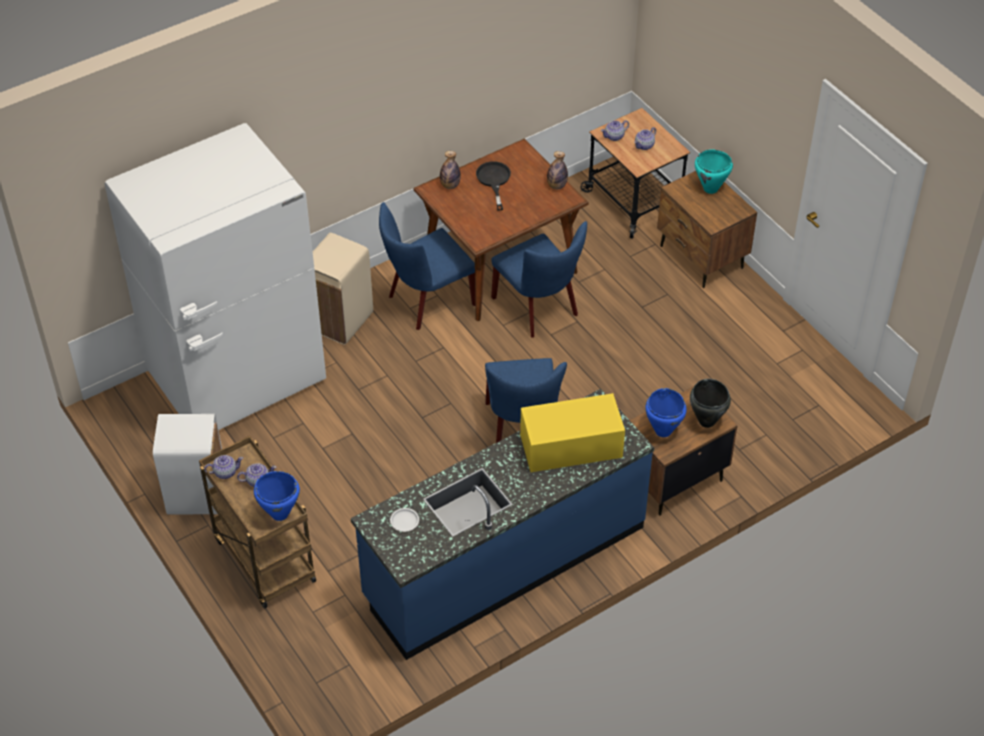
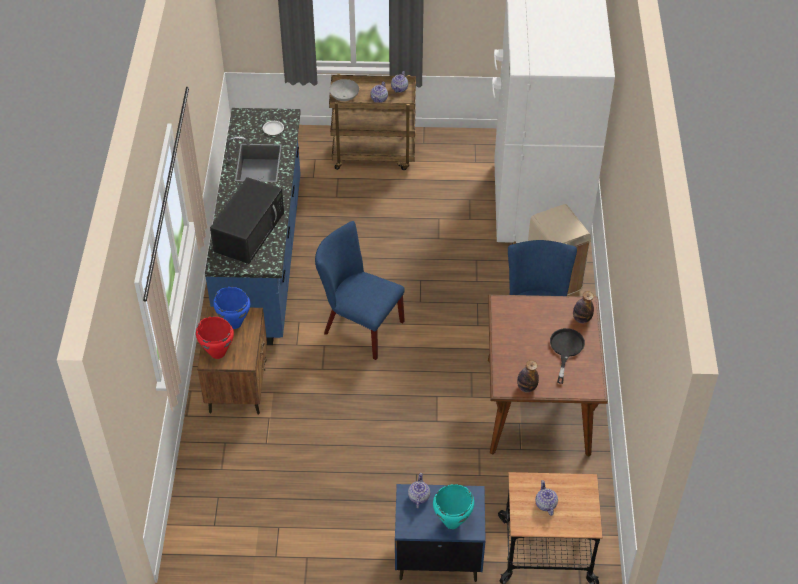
camera: 125 degrees right, 0 degrees up
white trash can [153,414,222,515] -> none
blue cooking pot [254,471,300,521] -> grey bowl [329,79,359,101]
black frying pan [476,161,511,210] -> black frying pan turned 105 degrees counterclockwise [550,328,585,384]
blue chair [491,221,587,337] -> none
yellow microwave [520,393,625,472] -> black microwave [210,177,284,264]
teapot [601,120,629,141] -> teapot moved to [408,473,430,508]
brown nightstand [657,171,757,288] -> blue nightstand [395,484,486,582]
black cooking pot [690,379,731,428] -> red cooking pot [196,316,234,359]

